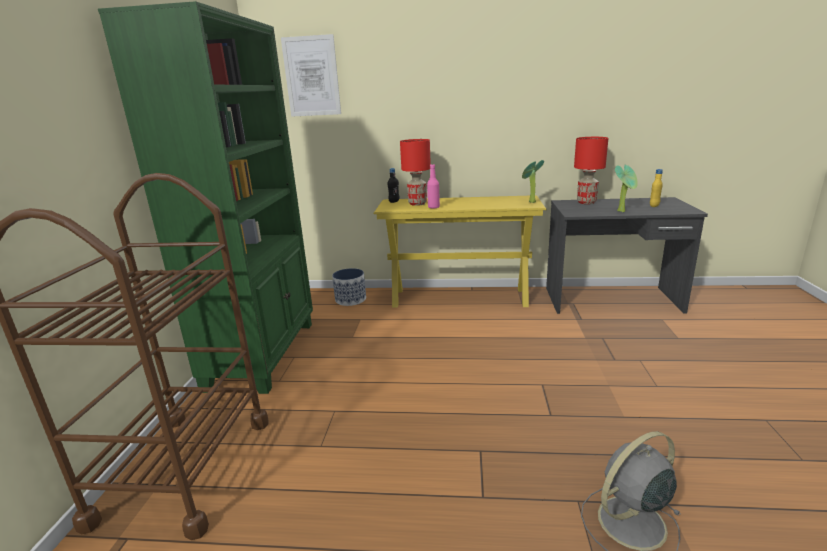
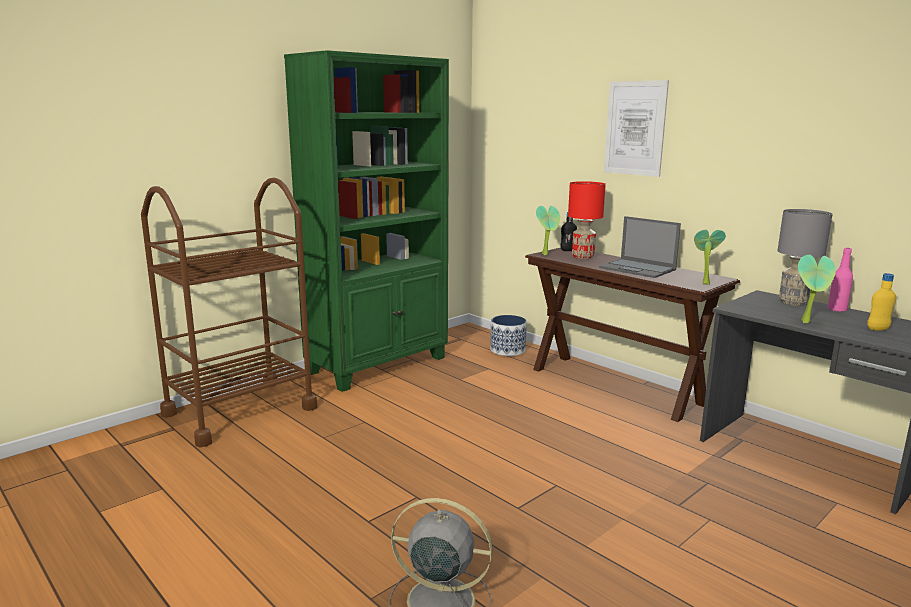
camera: 40 degrees right, 5 degrees down
picture [281,34,341,117] -> picture moved to [604,80,669,177]
yellow console table [373,195,546,308] -> brown console table [525,248,740,422]
pink bottle [427,164,440,208] -> pink bottle moved to [828,248,853,312]
red table lamp [574,137,609,204] -> grey table lamp [778,209,832,306]
none -> potted plant [536,206,560,255]
none -> laptop [599,216,681,278]

